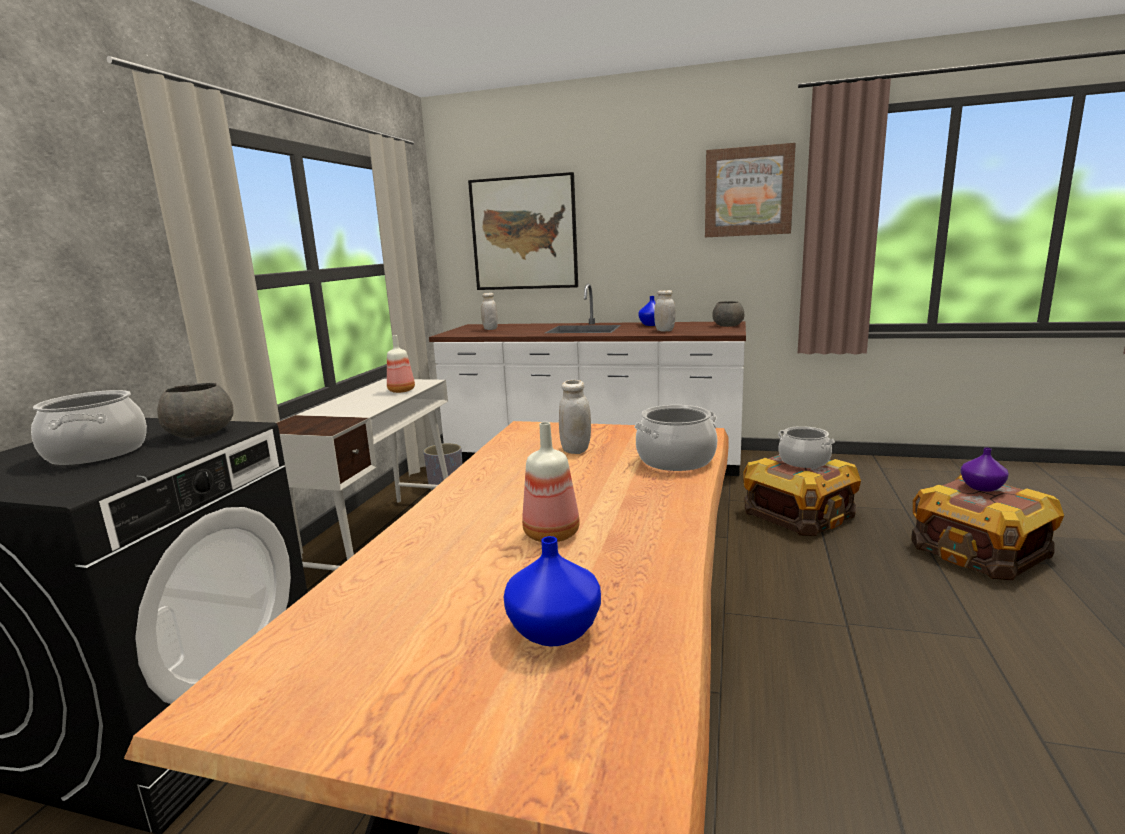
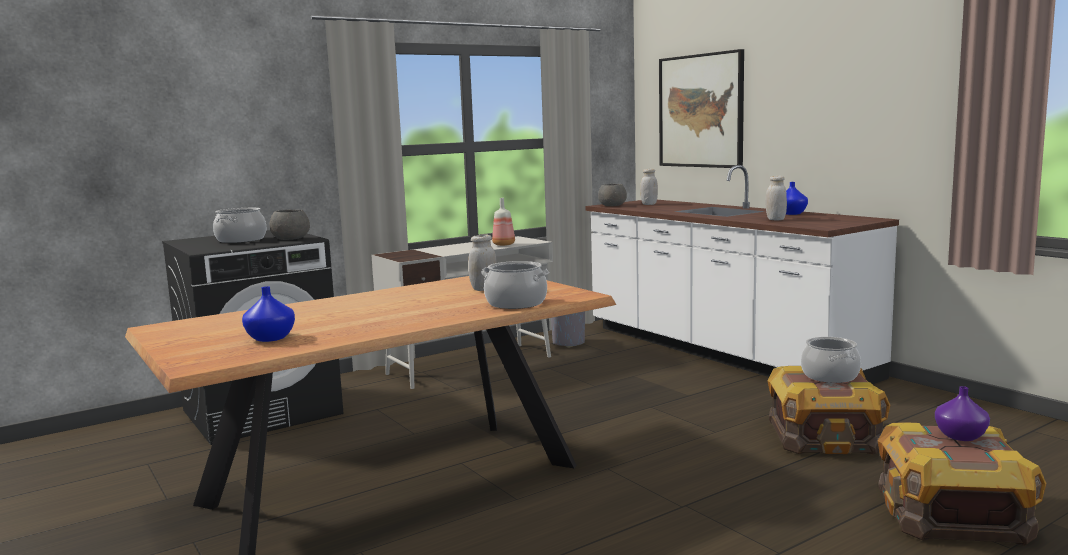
camera: 40 degrees right, 5 degrees down
bottle [522,422,580,542] -> none
picture [705,143,796,237] -> none
grey bowl [712,301,744,327] -> grey bowl moved to [598,184,627,206]

